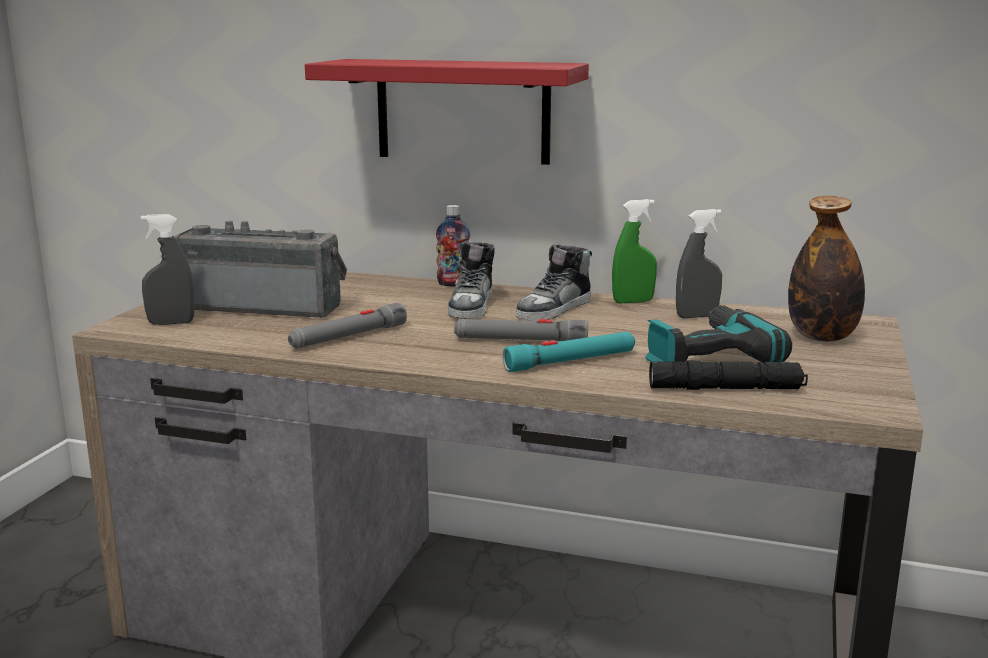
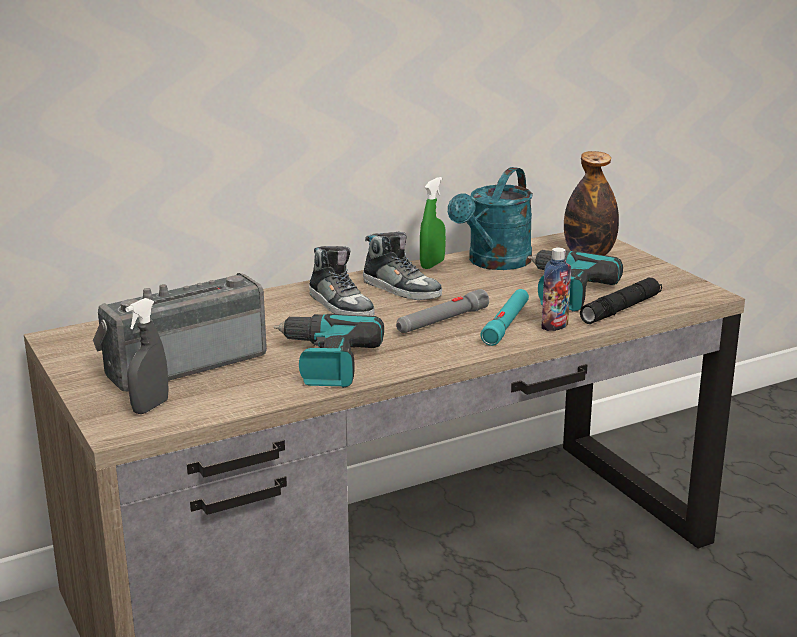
camera: 45 degrees left, 5 degrees up
grey flashlight [288,303,407,349] -> power drill [274,314,384,388]
red shelf [305,59,589,165] -> none
bottle [436,205,470,286] -> bottle moved to [541,248,571,331]
shoe [516,244,592,321] -> shoe turned 45 degrees counterclockwise [363,232,442,300]
grey spray bottle [676,209,722,318] -> turquoise watering can [448,167,533,270]

